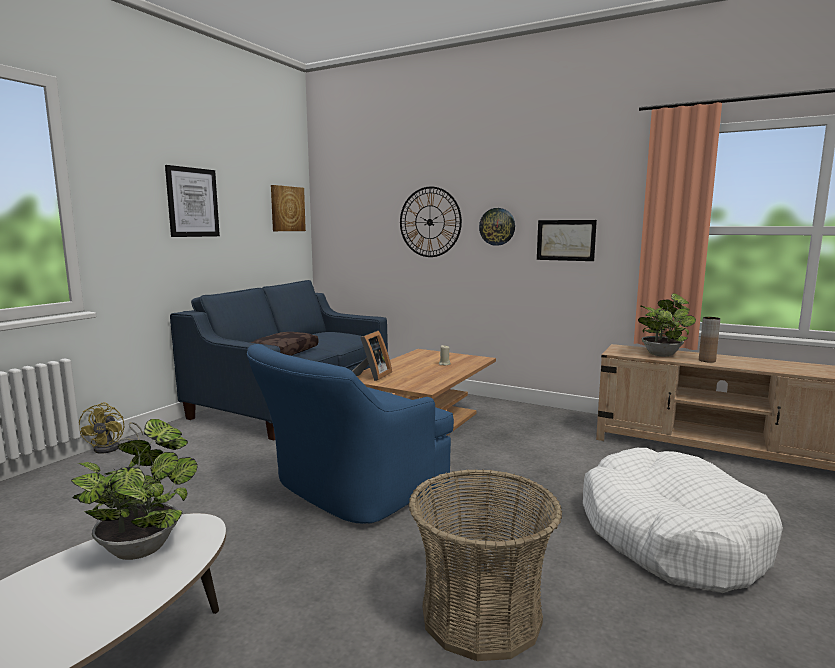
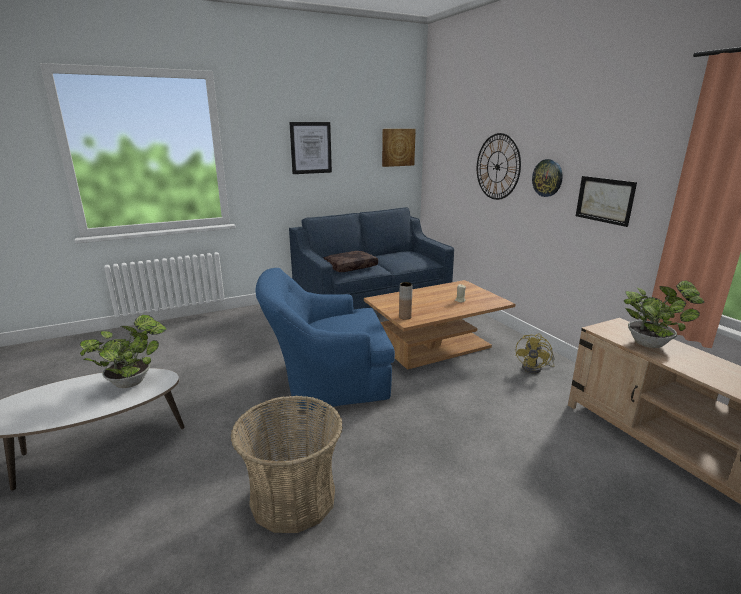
camera: 35 degrees right, 10 degrees up
yellow fan [79,402,143,454] -> yellow fan moved to [515,333,555,374]
picture frame [352,331,392,381] -> none
white dog bed [583,448,783,593] -> none
brown vase [699,317,721,363] -> brown vase moved to [399,282,413,320]

